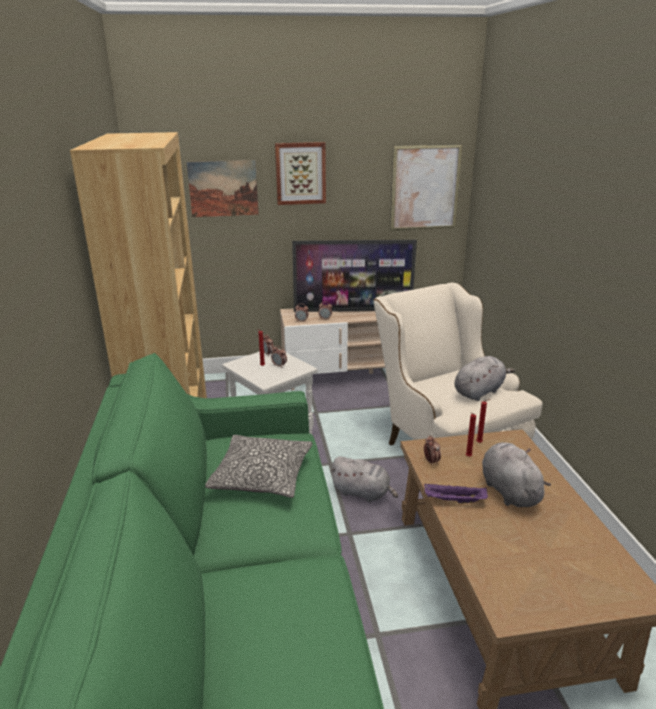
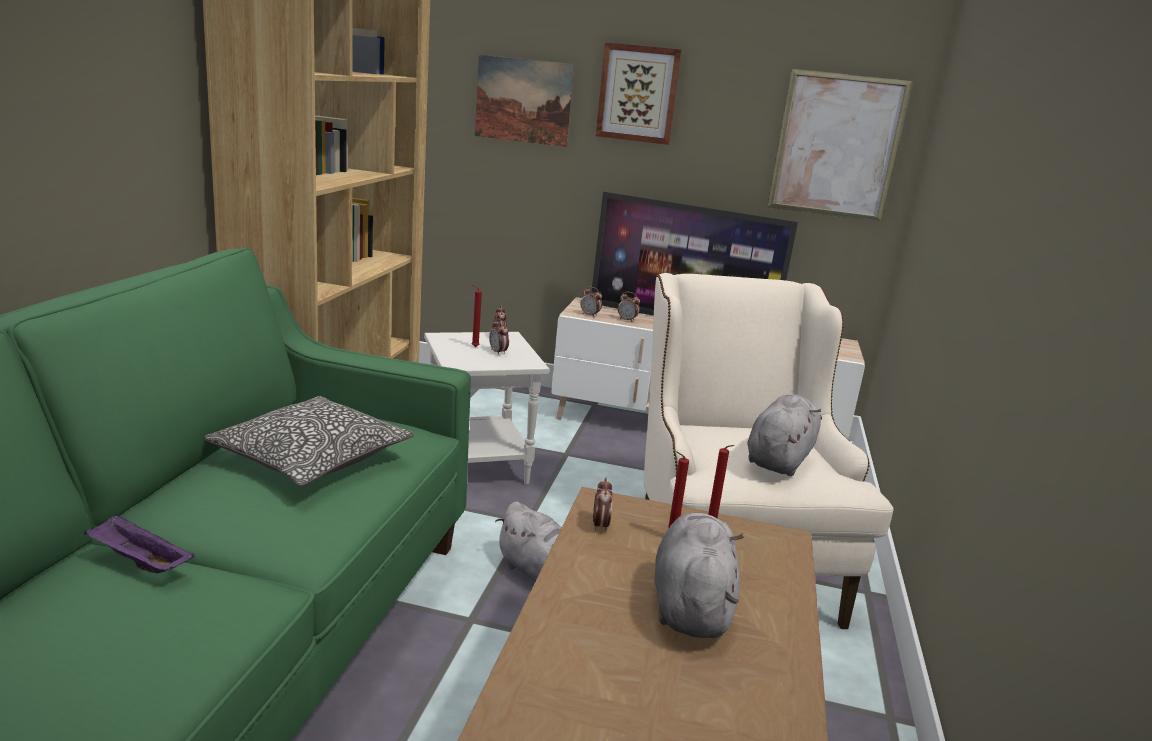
camera: 20 degrees right, 5 degrees down
purple tray [424,484,488,504] -> purple tray moved to [84,514,195,573]
grey plush toy [455,356,515,401] -> grey plush toy turned 45 degrees counterclockwise [747,394,822,476]

